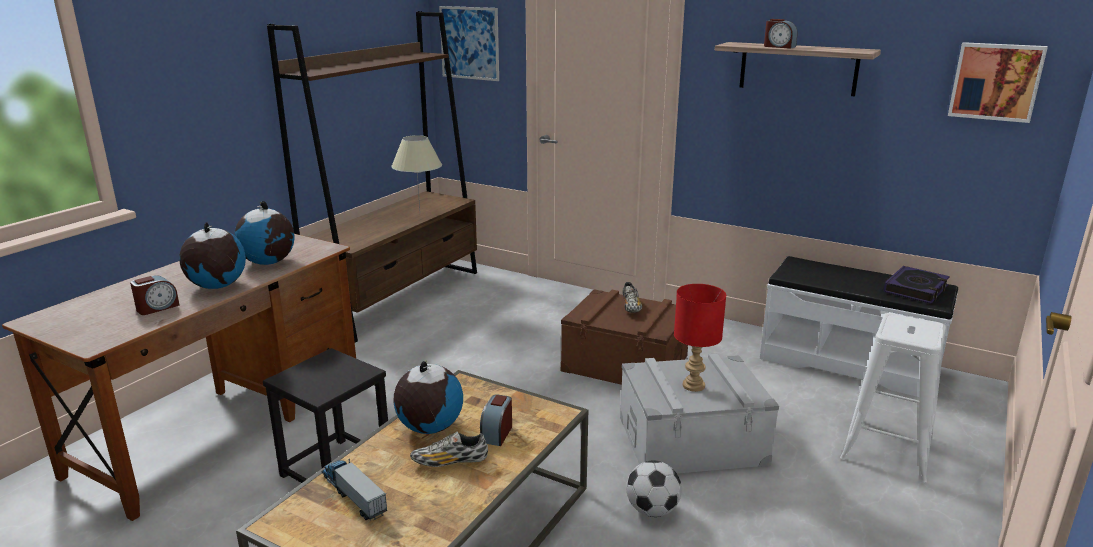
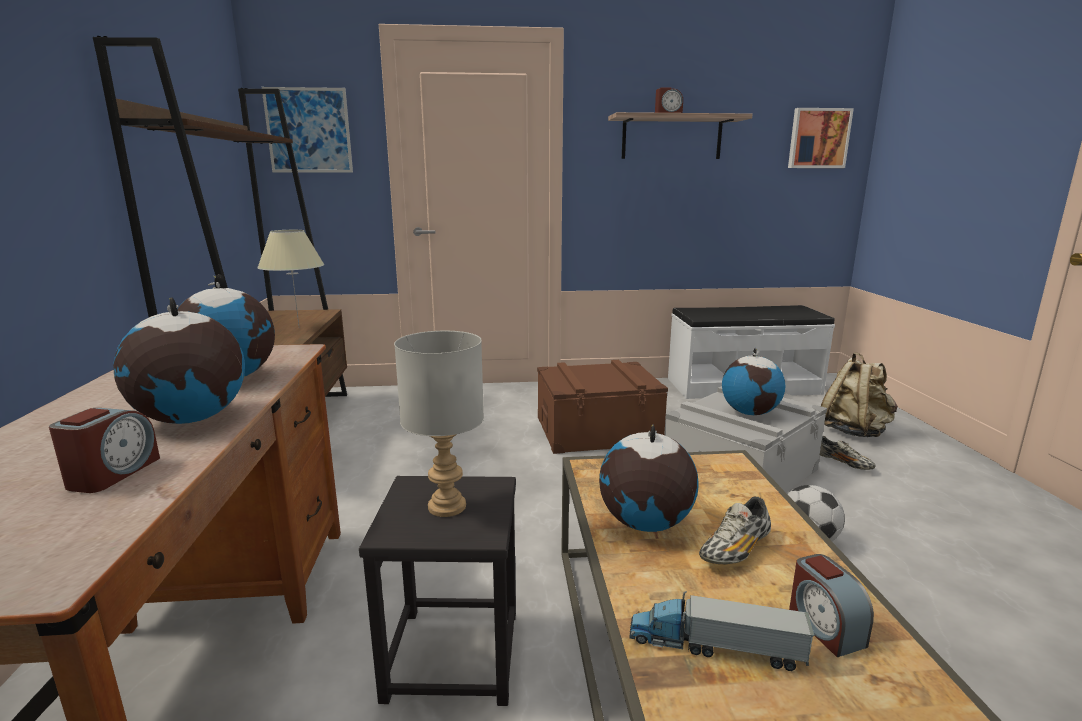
camera: 35 degrees left, 5 degrees down
alarm clock [480,394,512,446] -> alarm clock moved to [789,554,874,657]
shoe [623,282,642,313] -> shoe moved to [820,436,876,470]
red table lamp [674,284,726,392] -> globe [722,347,785,415]
white stool [840,313,946,483] -> beige backpack [821,352,897,437]
book [883,266,950,304] -> none
none -> grey table lamp [394,331,484,517]

